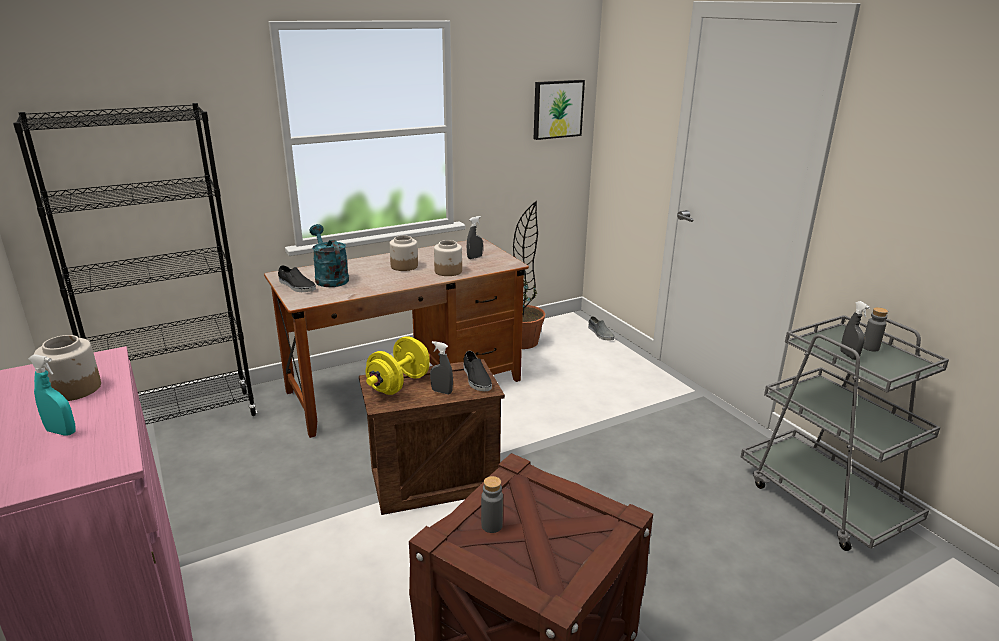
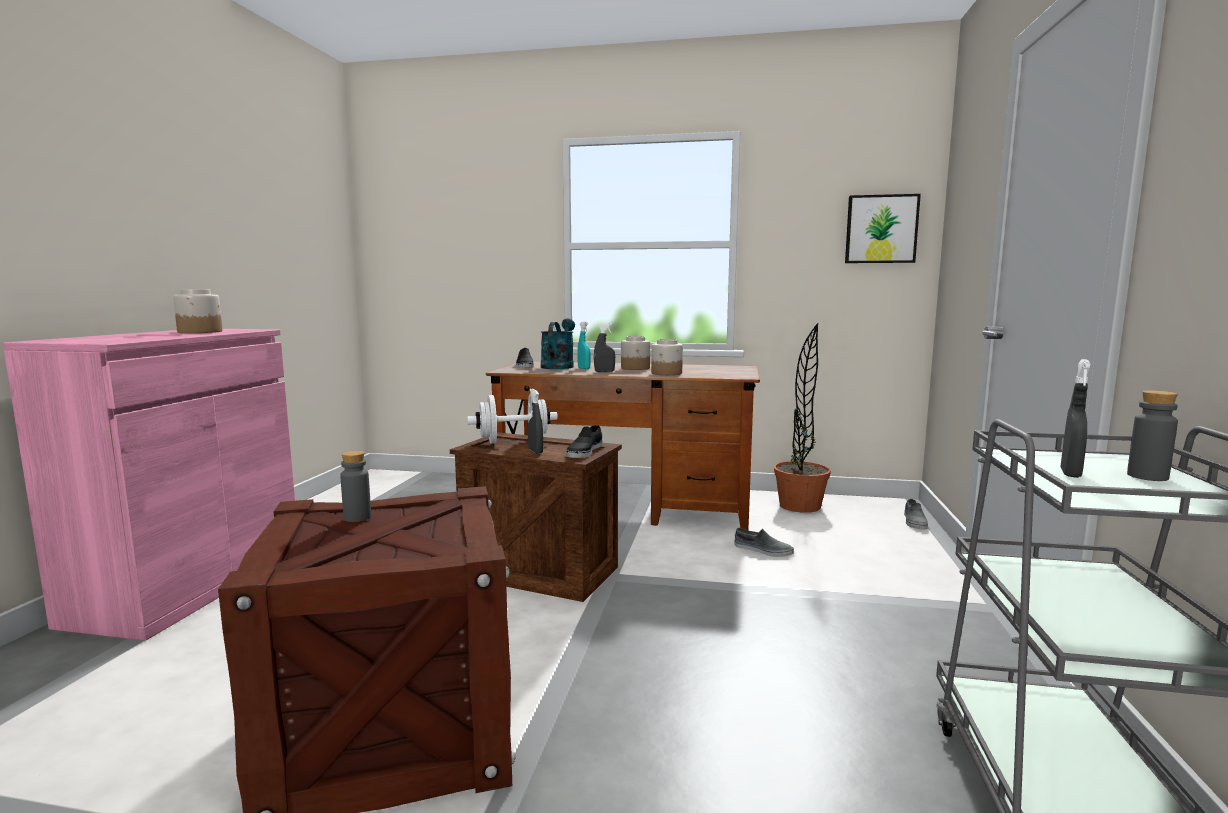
camera: 40 degrees right, 15 degrees down
black bookcase [13,103,257,424] -> none
turquoise spray bottle [28,354,76,436] -> turquoise spray bottle moved to [577,322,591,369]
yellow dumbbell [365,336,430,395] -> white dumbbell [467,393,558,444]
grey spray bottle [467,216,483,259] -> grey spray bottle moved to [594,323,615,372]
none -> grey shoe [735,528,794,557]

